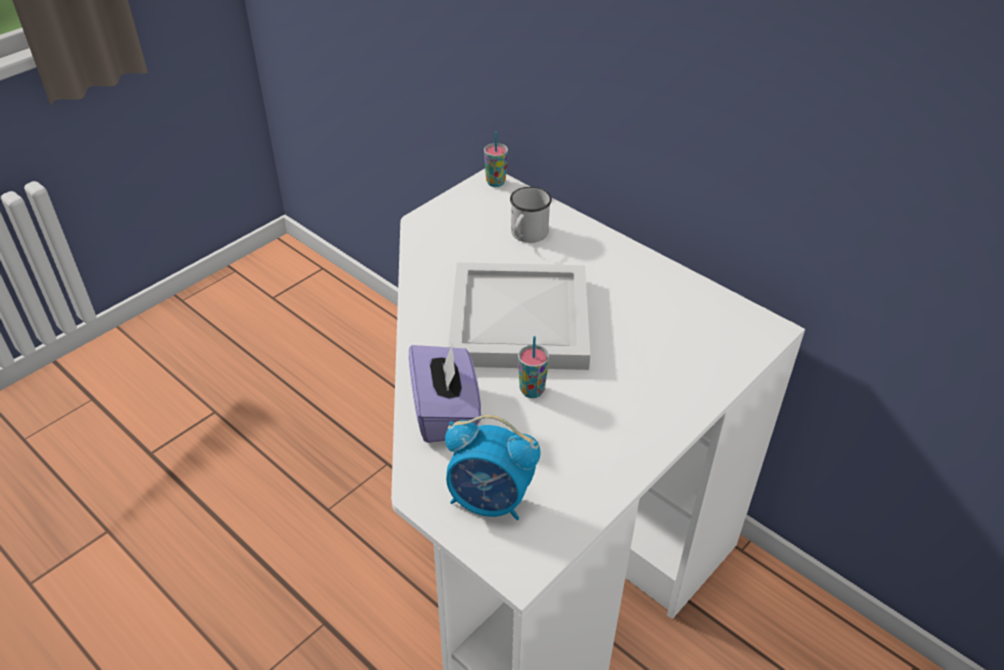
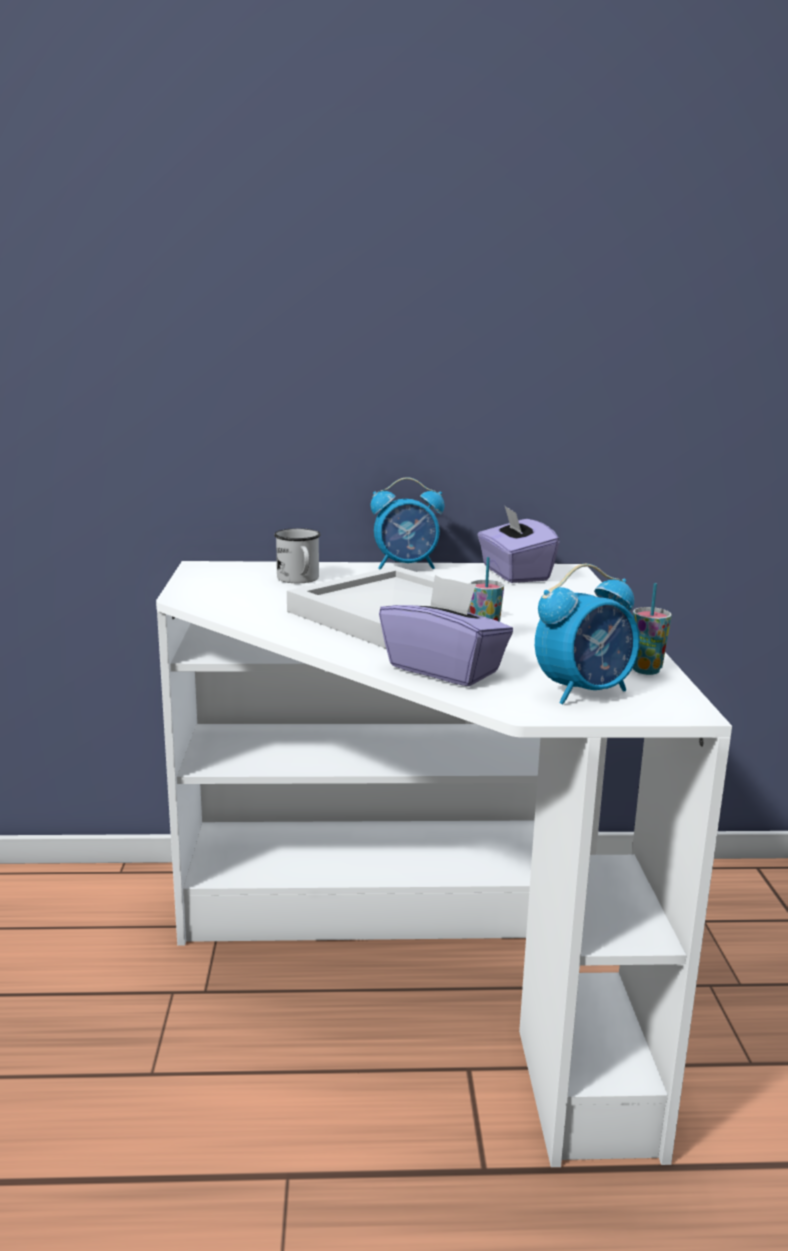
camera: 45 degrees left, 25 degrees down
cup [484,132,508,187] -> cup moved to [633,583,672,675]
none -> alarm clock [371,477,445,570]
none -> purple tissue box [478,505,560,583]

